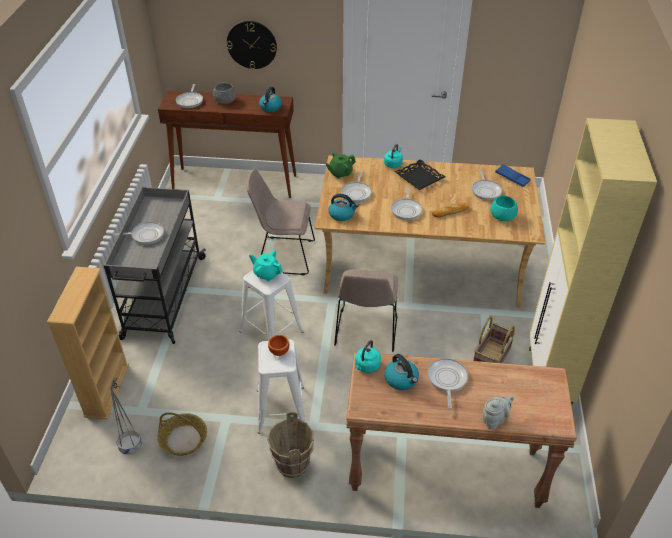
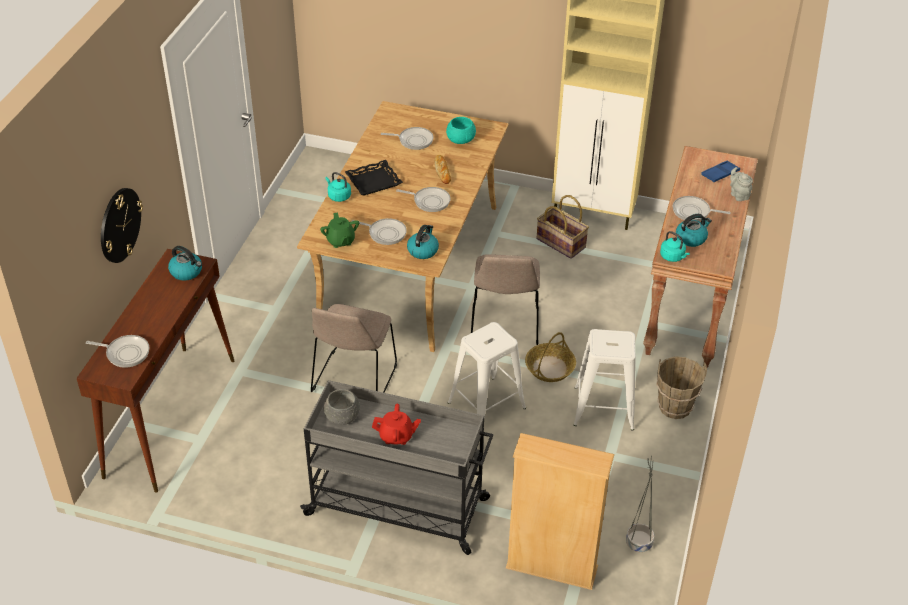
camera: 80 degrees left, 0 degrees up
frying pan [113,222,164,245] -> red teapot [372,404,421,445]
basket [157,412,207,456] -> basket moved to [525,332,576,382]
grey bowl [213,83,236,104] -> grey bowl moved to [324,389,360,425]
turquoise teapot [249,250,283,281] -> none
brown bowl [268,335,289,356] -> none
beige chair [334,270,398,352] -> beige chair turned 75 degrees clockwise [471,254,540,345]
blue tray [495,164,531,187] -> blue tray moved to [701,160,740,182]

